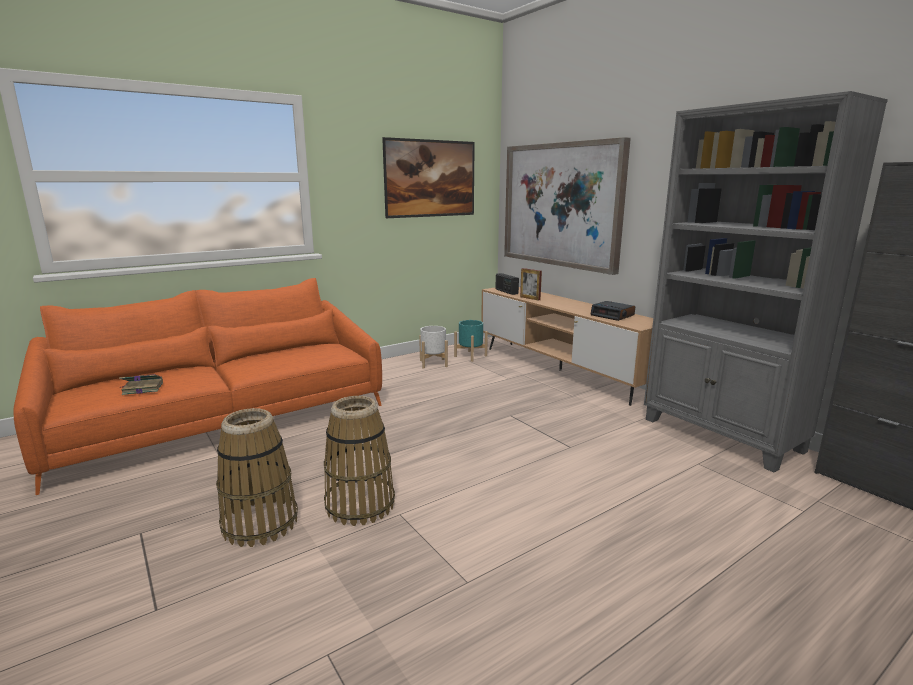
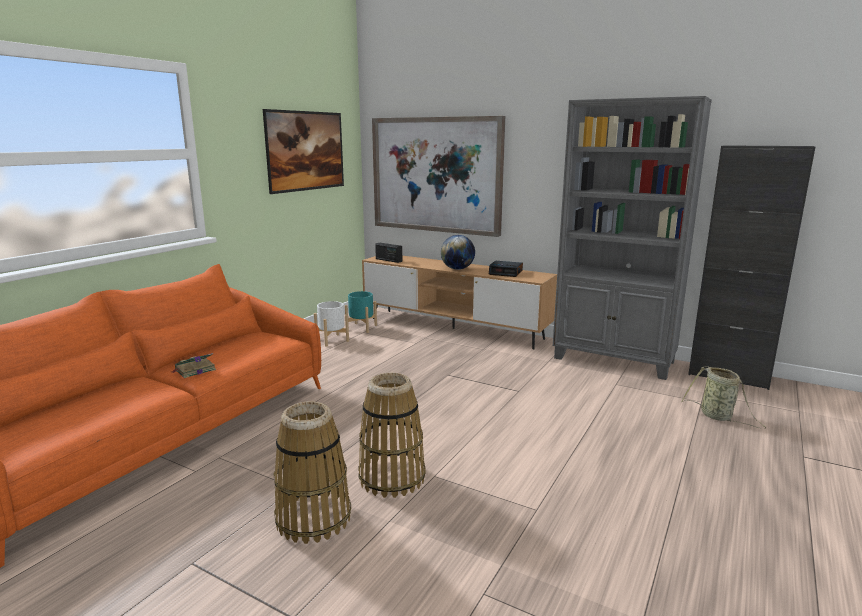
camera: 25 degrees left, 0 degrees up
book [119,374,163,395] -> book moved to [170,353,216,378]
picture frame [520,268,542,301] -> none
none -> globe [441,235,475,270]
none -> basket [681,366,766,428]

